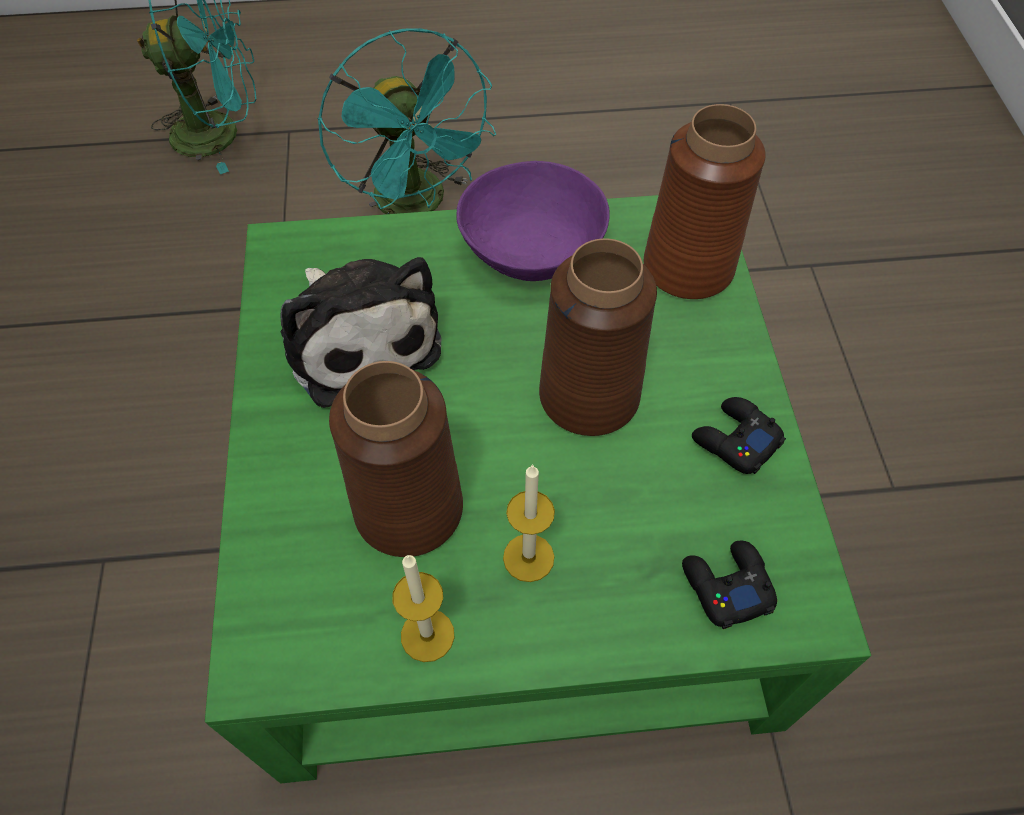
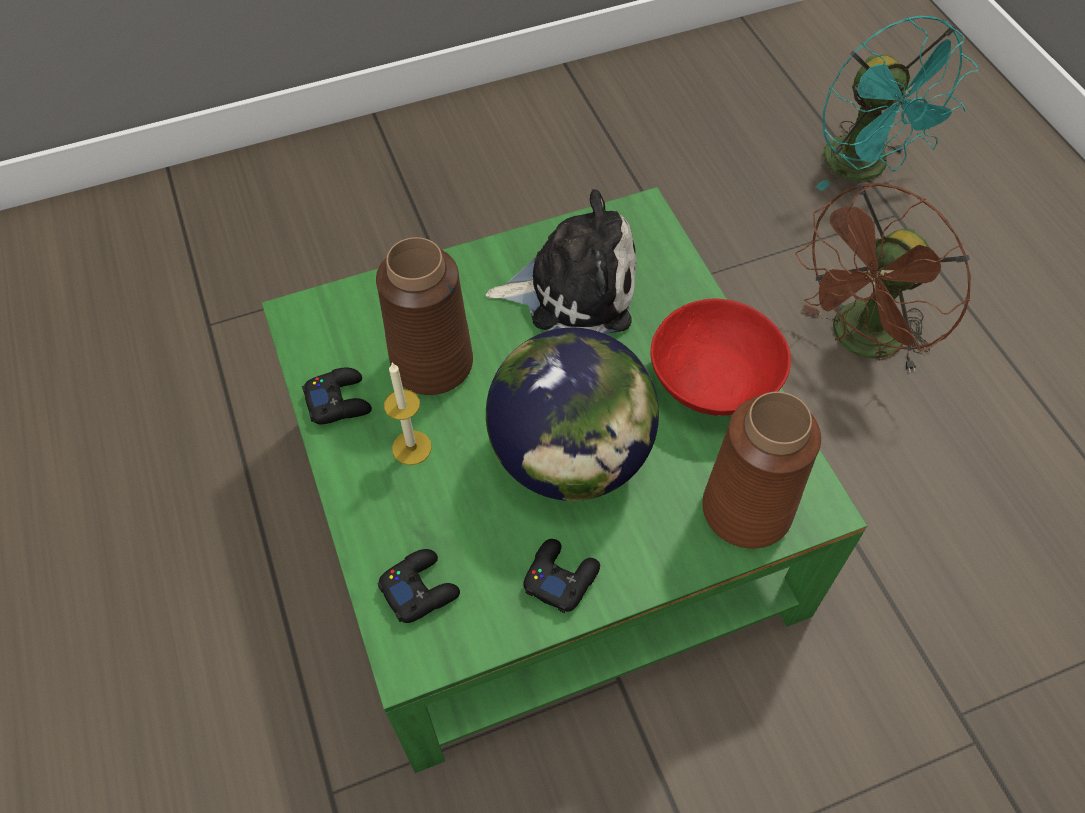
camera: 75 degrees right, 0 degrees up
plush toy [280,257,441,408] -> plush toy turned 135 degrees counterclockwise [485,189,636,334]
turquoise fan [318,28,496,214] -> brown fan [795,182,971,373]
candle [392,555,454,662] -> black game controller [302,368,372,424]
purple bowl [456,161,610,281] -> red bowl [650,299,791,416]
brown vase [539,238,657,436] -> globe [486,328,659,501]

